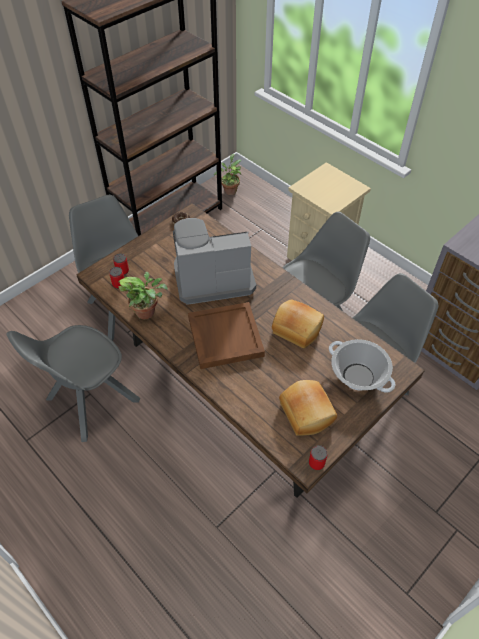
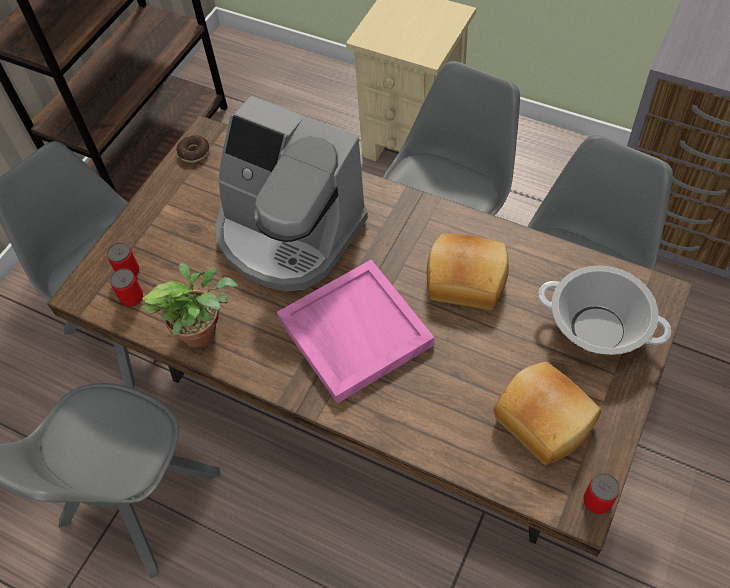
camera: 15 degrees left, 5 degrees up
coffee machine [173,218,256,305] -> coffee machine turned 120 degrees counterclockwise [215,96,368,291]
brown tray [188,302,265,369] -> pink tray [277,260,434,404]
potted plant [214,154,241,195] -> none

